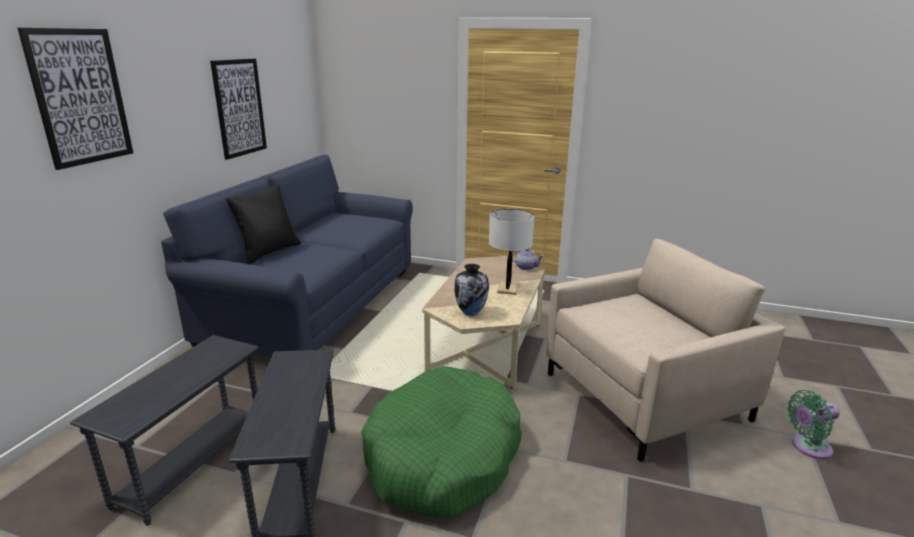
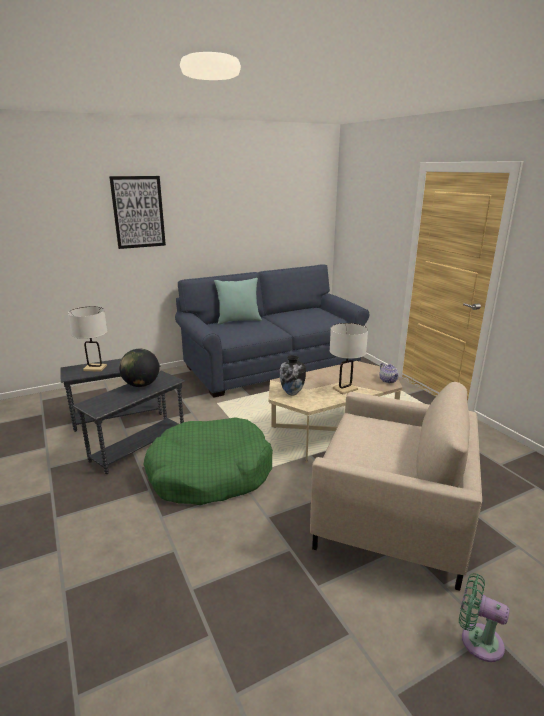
camera: 45 degrees right, 0 degrees up
picture [210,59,267,160] -> none
black pillow [225,184,301,264] -> turquoise pillow [214,278,262,324]
none -> white table lamp [68,306,107,372]
none -> globe [119,349,159,387]

